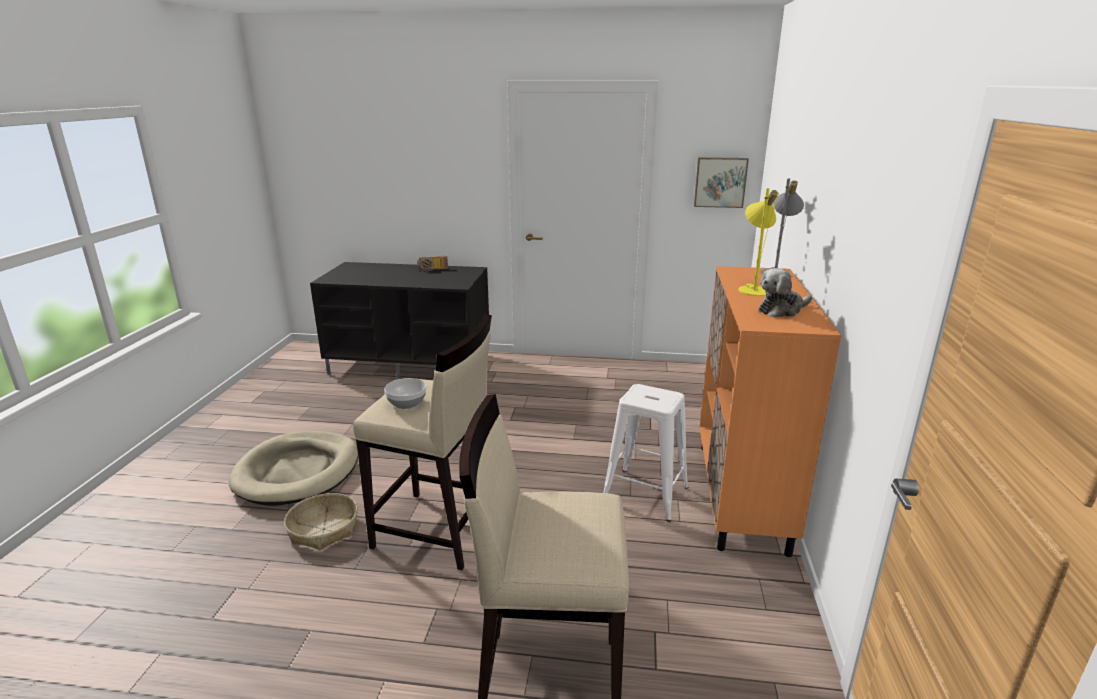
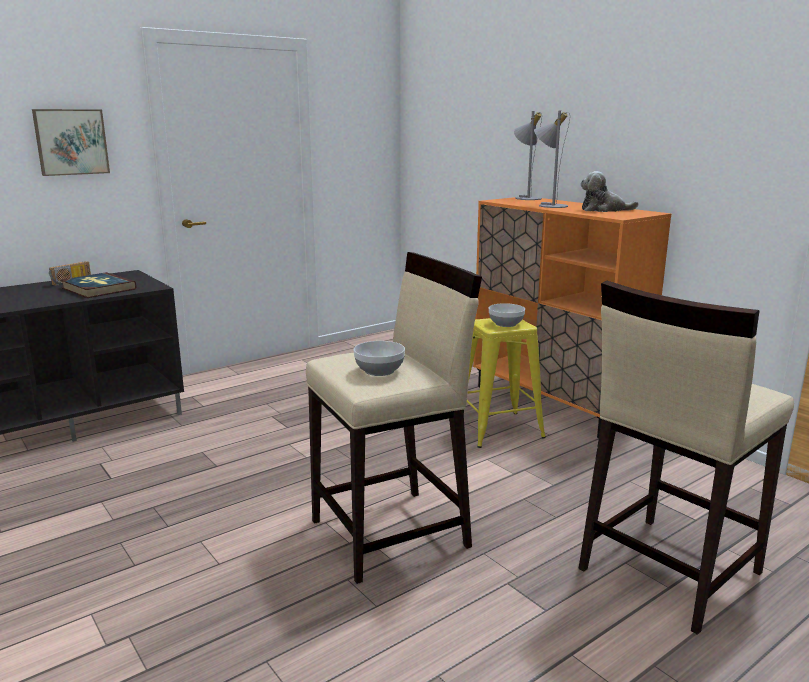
camera: 45 degrees left, 5 degrees down
beige dog bed [228,431,358,506] -> none
basket [284,493,358,551] -> none
white stool [603,384,689,522] -> yellow stool [467,318,546,448]
picture [694,157,749,208] -> picture moved to [32,109,110,176]
yellow table lamp [738,188,779,296] -> grey table lamp [534,111,570,208]
plush toy [758,268,812,317] -> plush toy turned 75 degrees clockwise [580,171,639,212]
none -> book [60,272,137,298]
none -> bowl [489,303,525,327]

